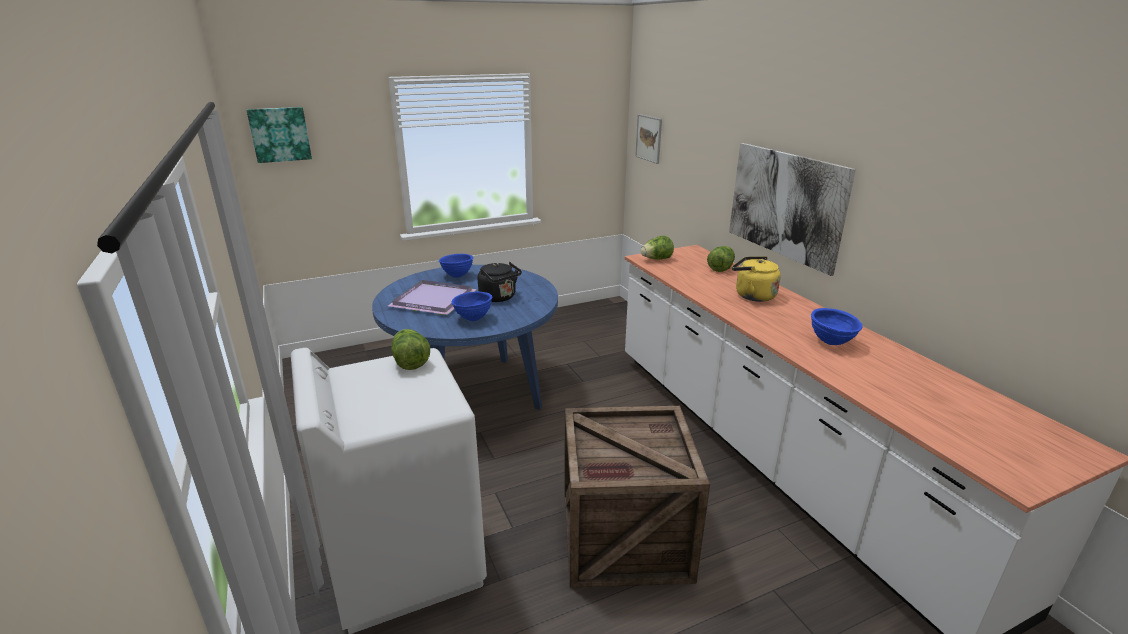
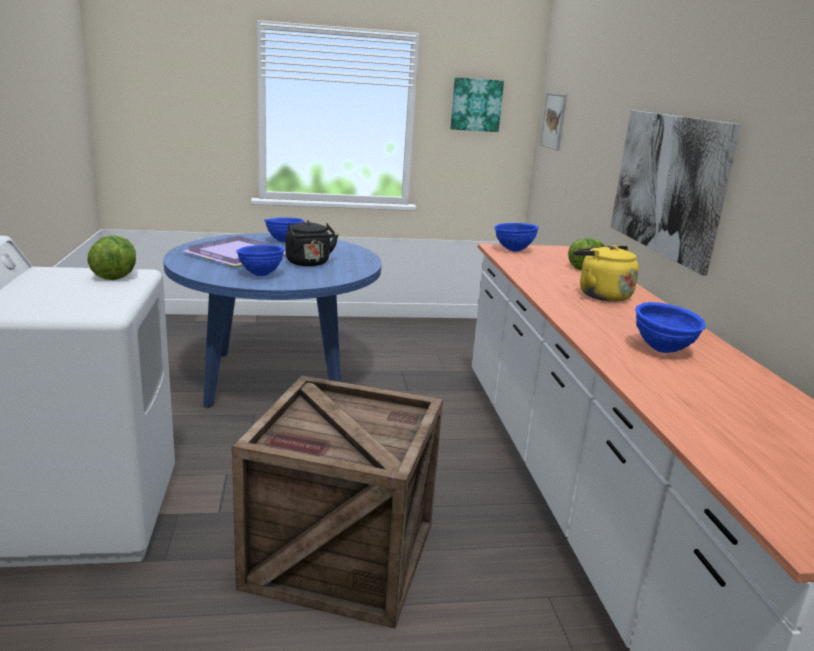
camera: 15 degrees right, 5 degrees down
picture [247,107,312,163] -> picture moved to [450,77,504,132]
lettuce [640,236,674,260] -> blue bowl [494,223,539,252]

